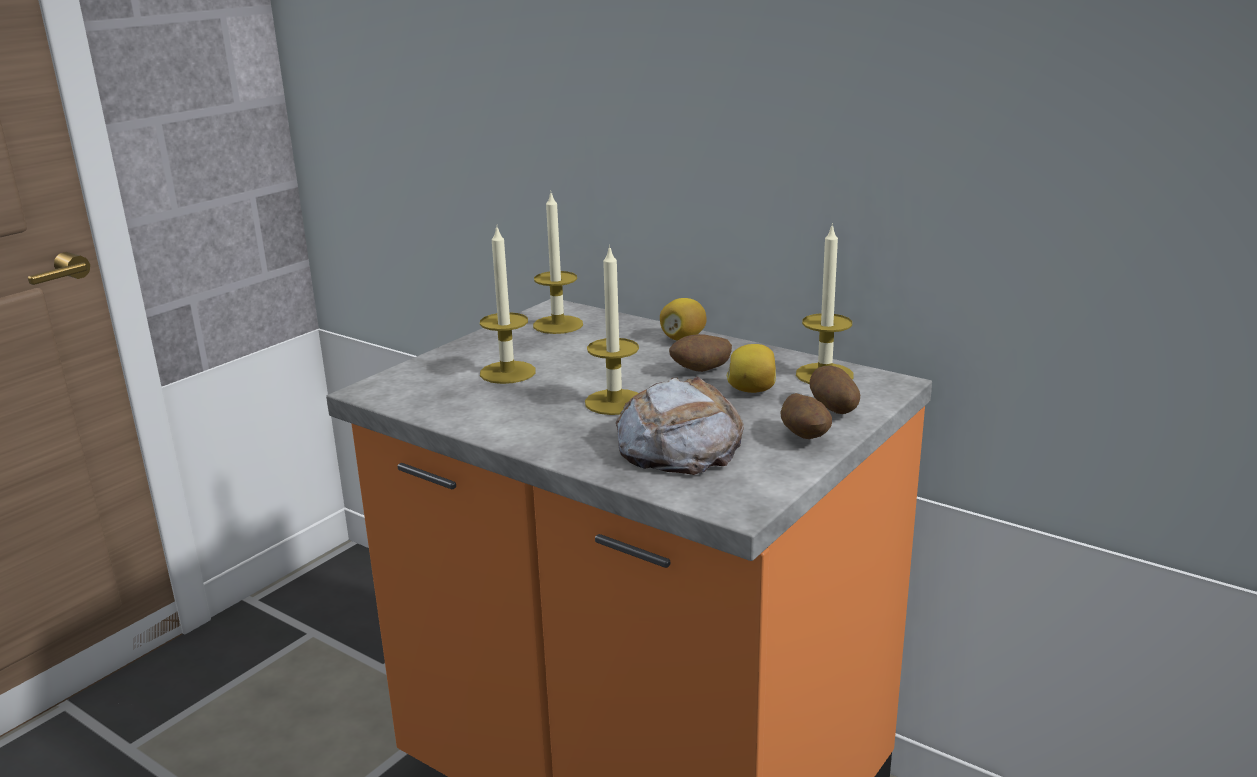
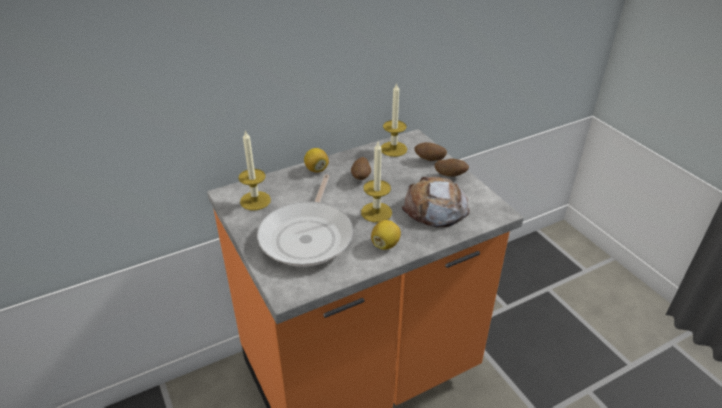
camera: 65 degrees left, 15 degrees up
candle [480,226,536,384] -> frying pan [257,174,353,267]
lemon [727,344,776,393] -> lemon moved to [371,220,401,250]

